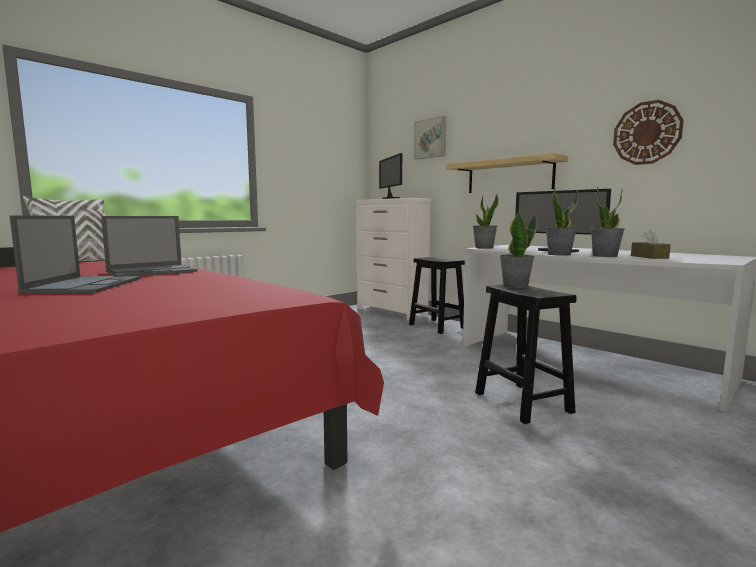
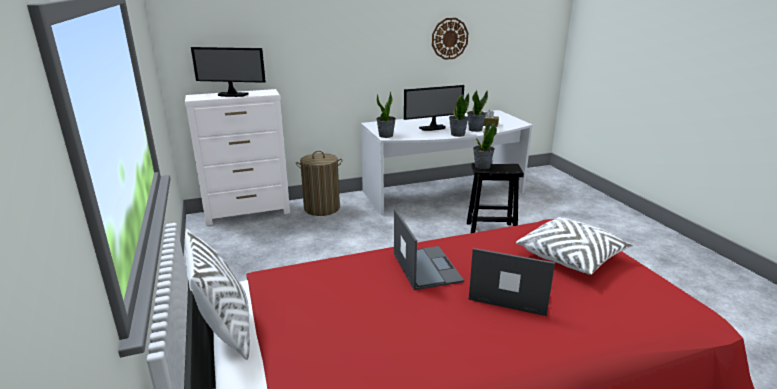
camera: 65 degrees left, 15 degrees up
black stool [409,257,465,334] -> laundry basket [296,151,343,216]
picture [414,116,446,159] -> none
shelf [446,153,568,193] -> none
none -> white pillow [516,217,633,275]

